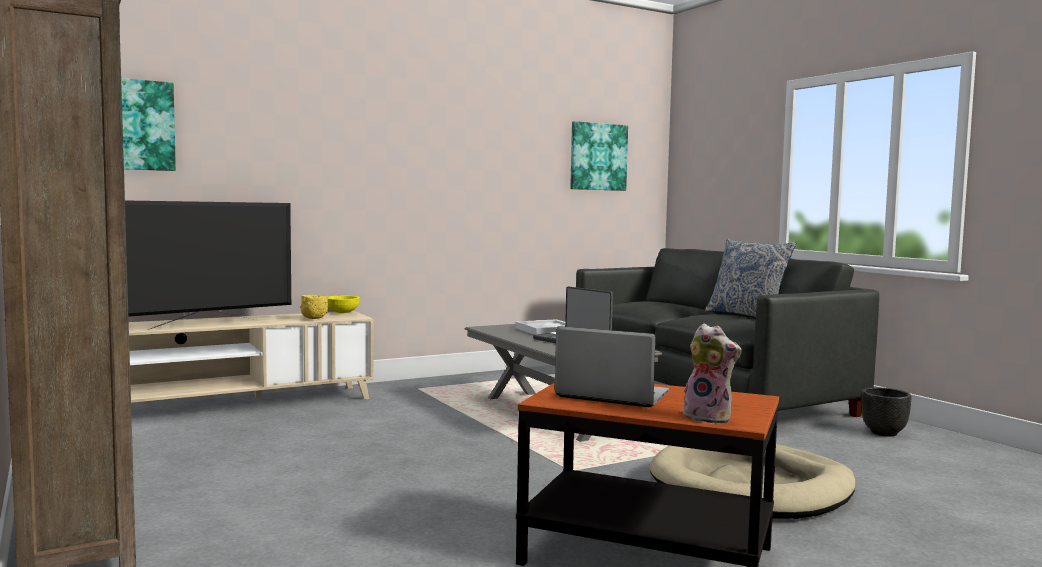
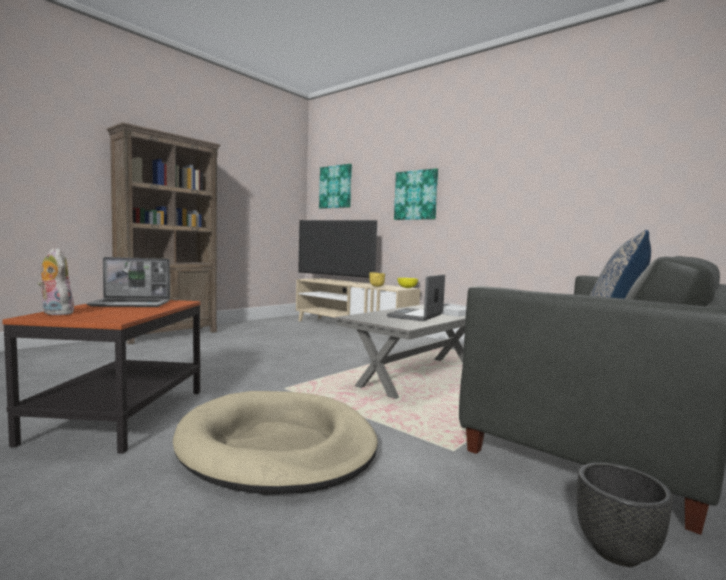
camera: 70 degrees right, 0 degrees up
laptop [555,326,669,407] -> laptop turned 75 degrees clockwise [86,257,170,307]
picture [570,121,628,191] -> picture moved to [394,168,438,220]
plush toy [683,324,741,424] -> plush toy turned 105 degrees clockwise [37,248,74,315]

